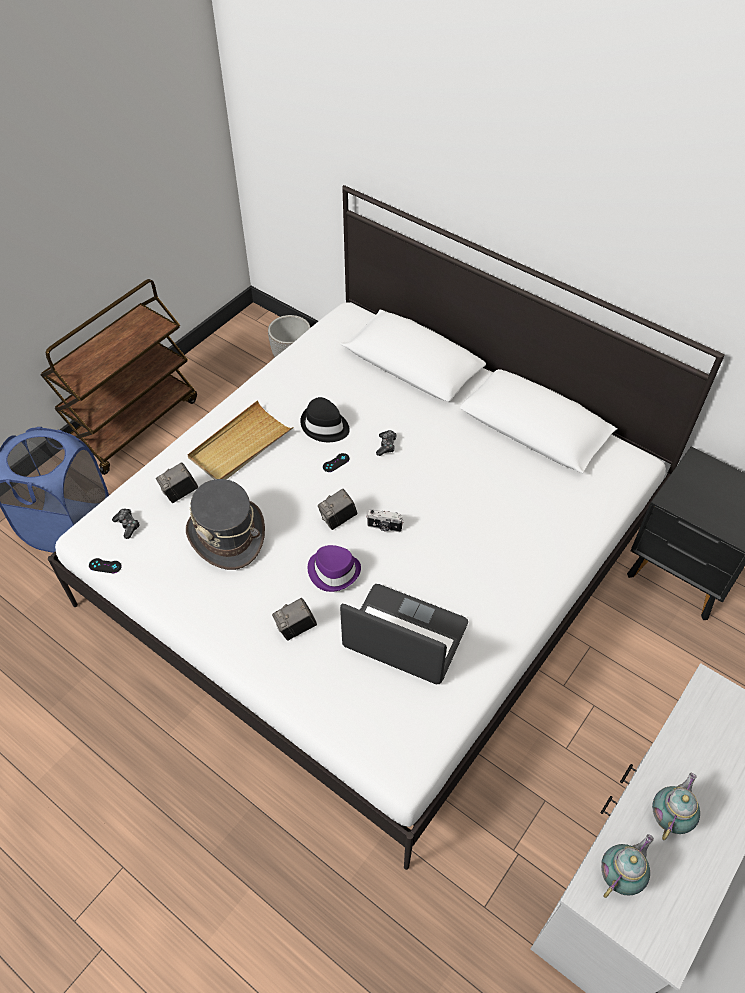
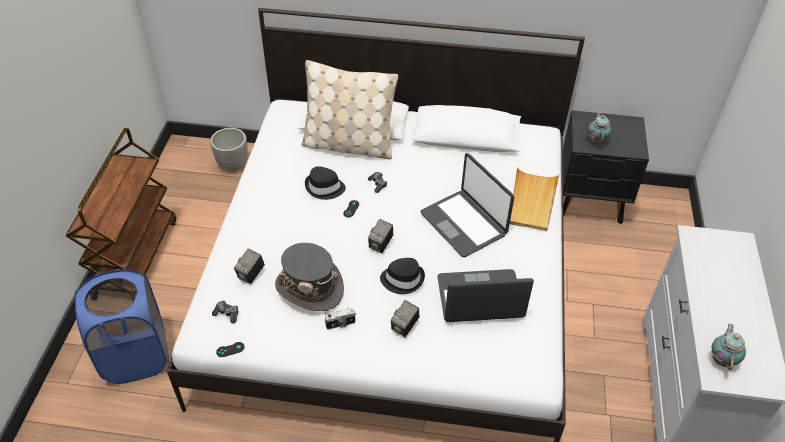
camera: 30 degrees left, 5 degrees down
beige tray [188,400,293,479] -> beige tray moved to [510,167,559,231]
purple hat [308,545,361,592] -> black hat [380,258,425,294]
camera [366,509,404,532] -> camera moved to [324,308,356,330]
teapot [652,773,700,840] -> teapot moved to [588,113,611,143]
none -> beige pillow [301,60,398,159]
none -> laptop [420,153,514,257]

